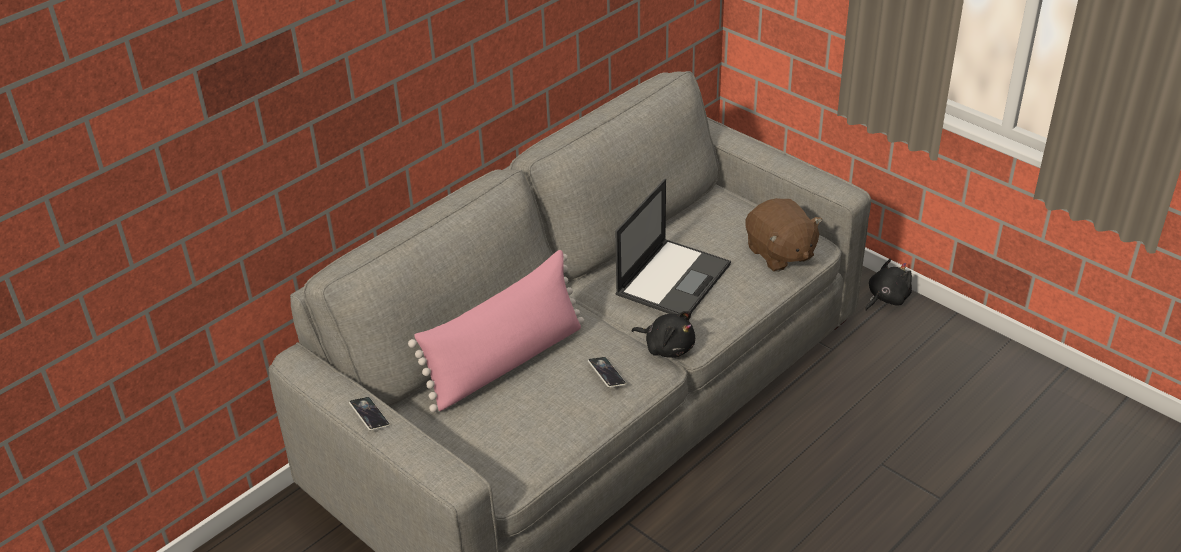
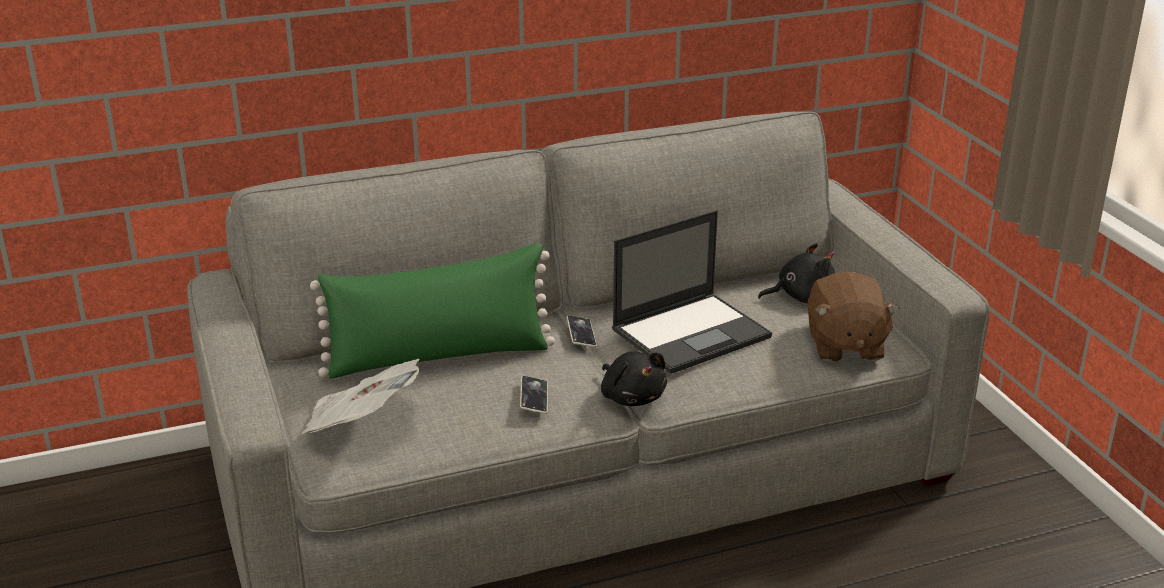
camera: 25 degrees right, 10 degrees down
phone [349,397,390,431] -> phone moved to [567,316,597,347]
pink pillow [408,250,584,412] -> green pillow [310,243,555,378]
black plush toy [865,259,912,311] -> black plush toy moved to [758,243,835,303]
none -> newspaper [301,359,419,434]

